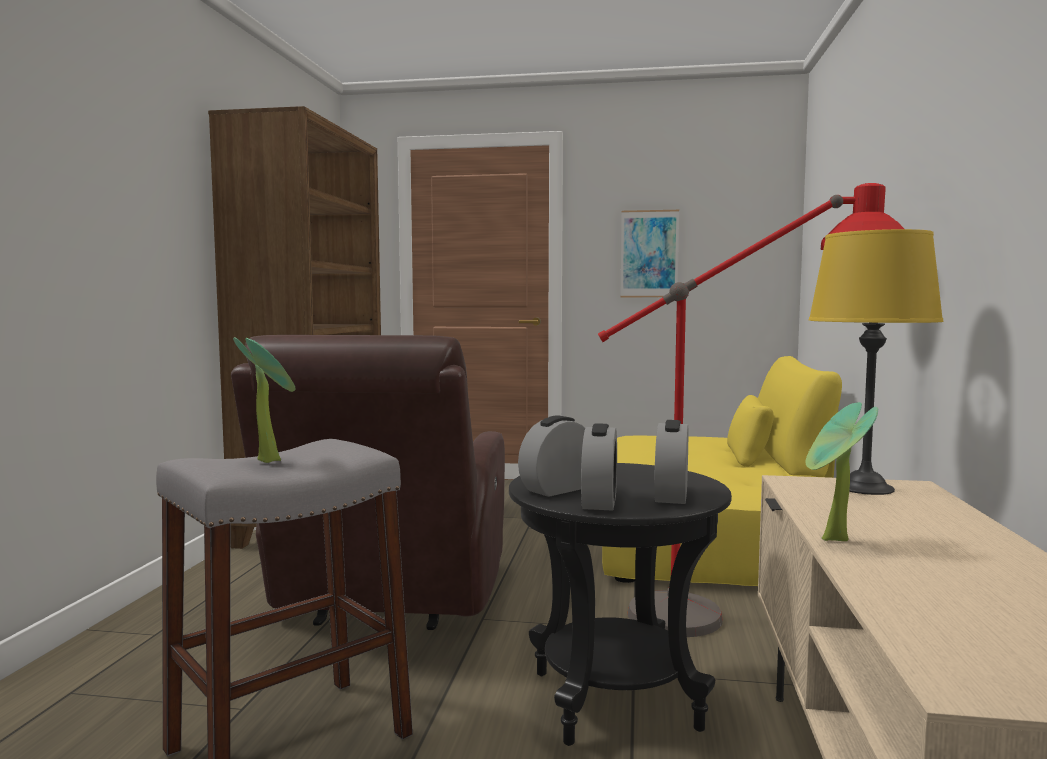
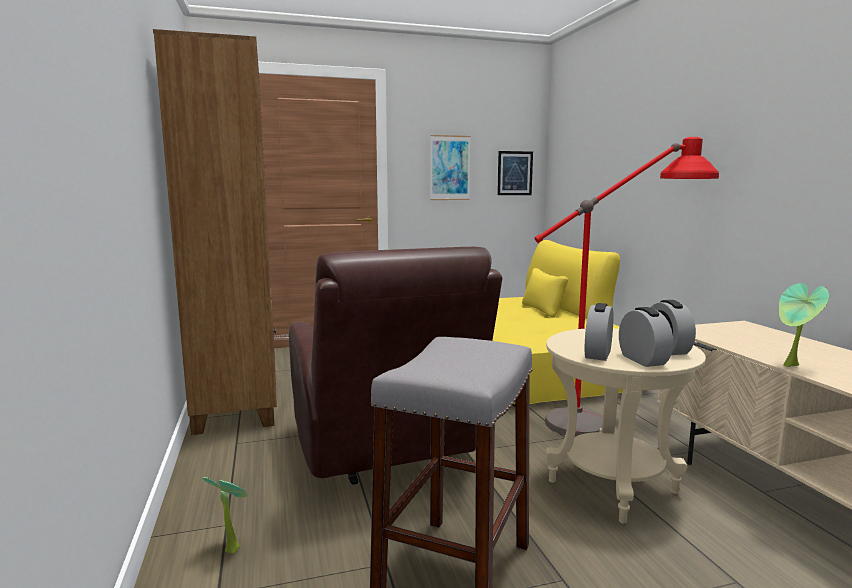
camera: 25 degrees left, 5 degrees up
potted plant [233,337,296,463] -> potted plant moved to [202,477,248,554]
black side table [509,463,732,746] -> beige side table [546,329,706,524]
yellow table lamp [809,229,943,495] -> none
none -> picture [497,151,533,195]

